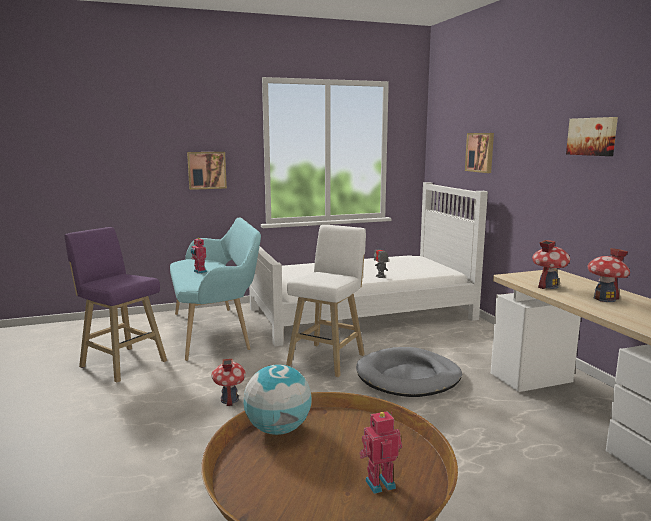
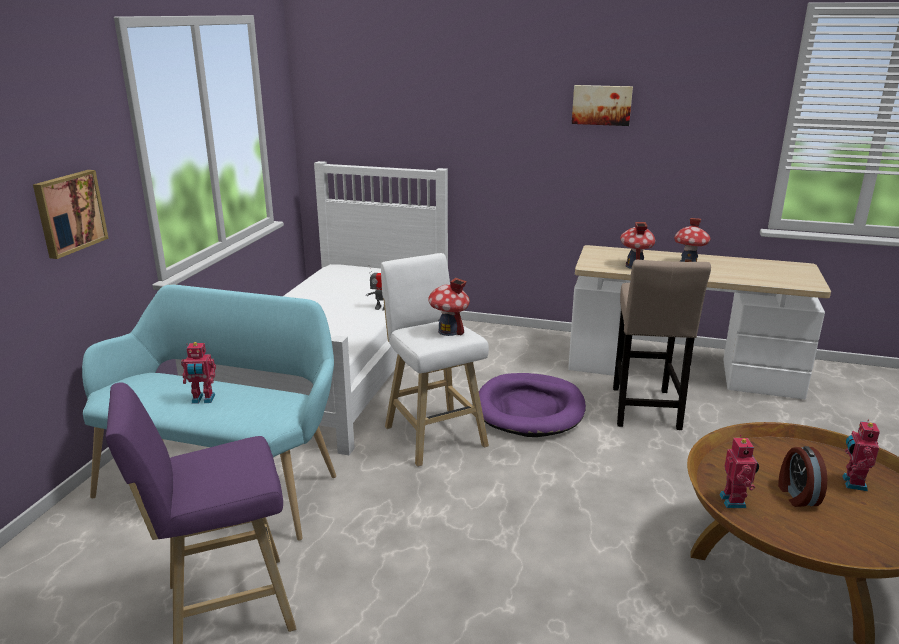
camera: 55 degrees left, 10 degrees up
toy house [211,359,246,406] -> toy house moved to [428,278,470,336]
globe [244,364,312,435] -> toy robot [719,435,759,508]
grey dog bed [356,347,462,397] -> purple dog bed [479,373,586,437]
picture [465,133,494,173] -> none
none -> beige stool [613,260,711,430]
none -> alarm clock [778,446,827,507]

